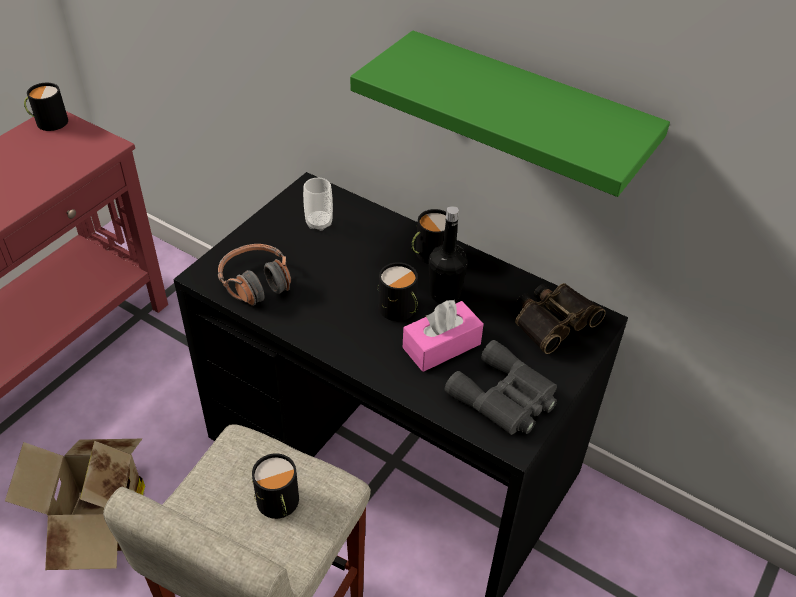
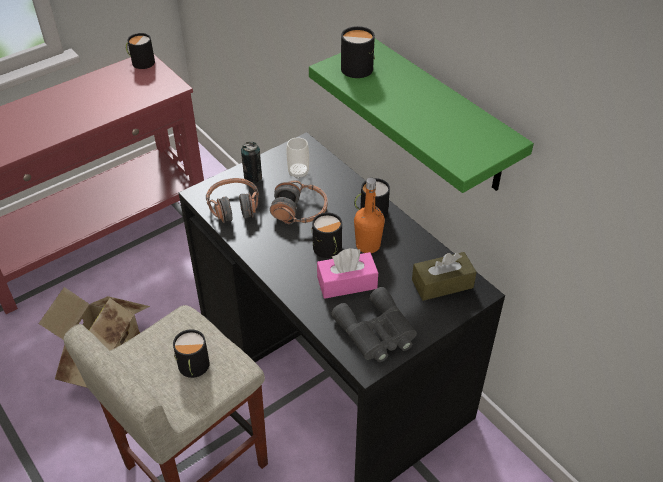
camera: 20 degrees right, 0 degrees up
black bottle [428,206,468,303] -> orange bottle [354,178,385,253]
binoculars [515,283,606,354] -> brown tissue box [412,252,477,301]
none -> can [241,142,262,184]
none -> headphones [270,180,328,224]
none -> black mug [341,26,375,78]

